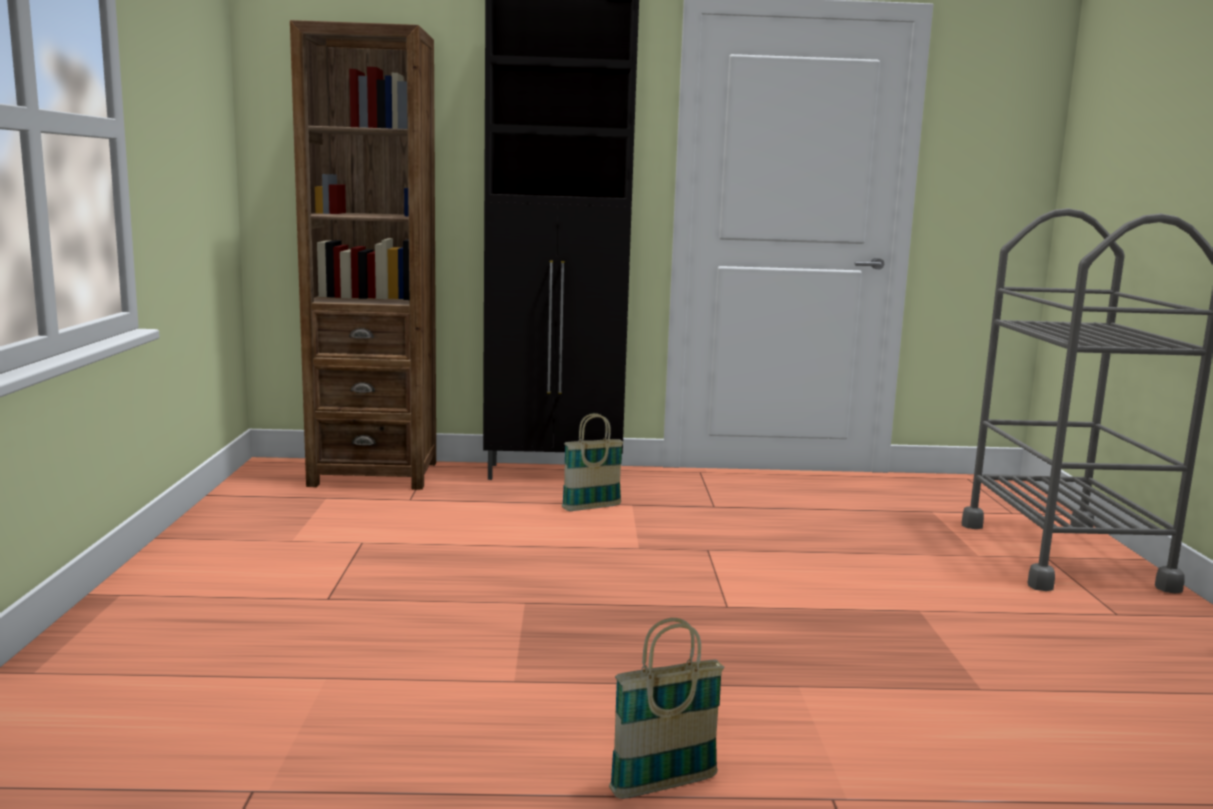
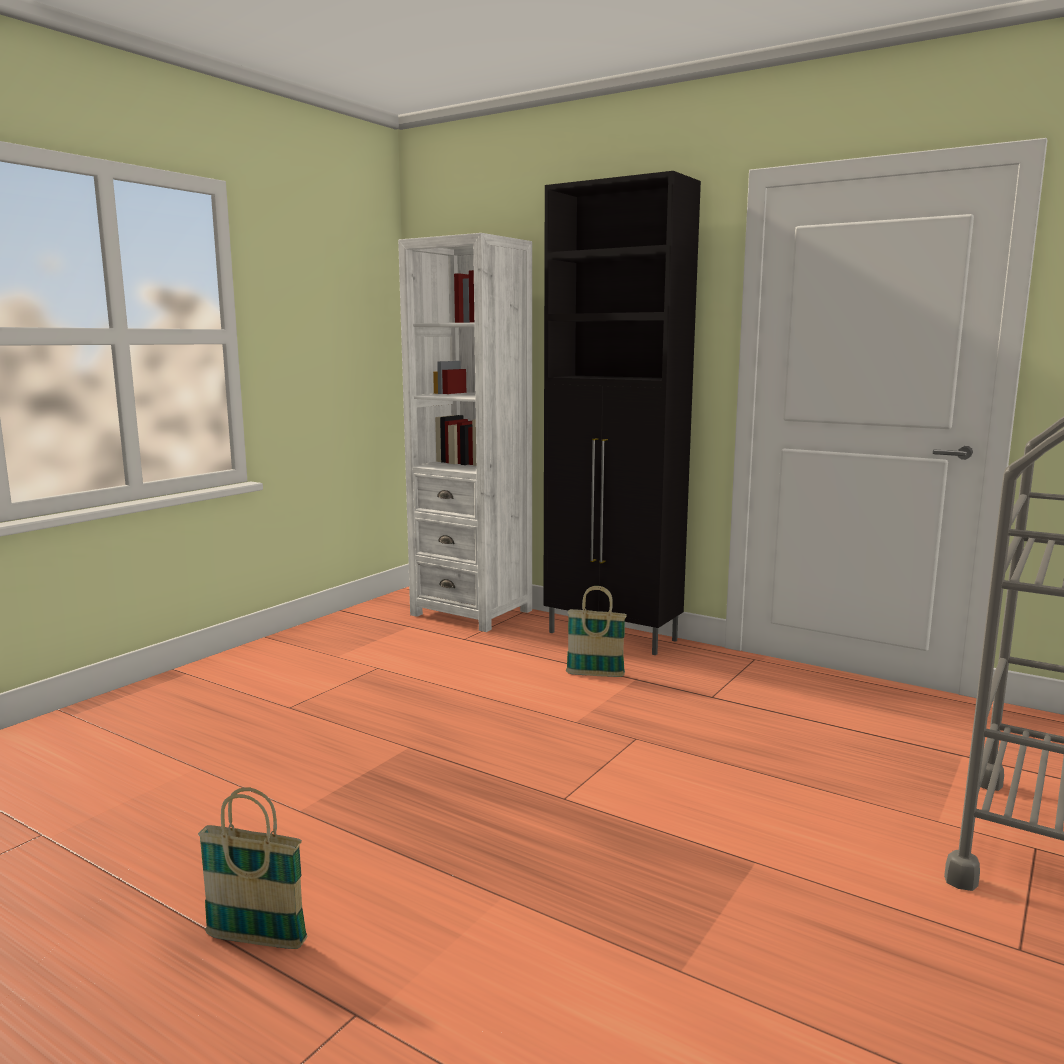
camera: 35 degrees right, 0 degrees up
brown bookcase [290,20,436,490] -> white bookcase [398,233,532,632]

